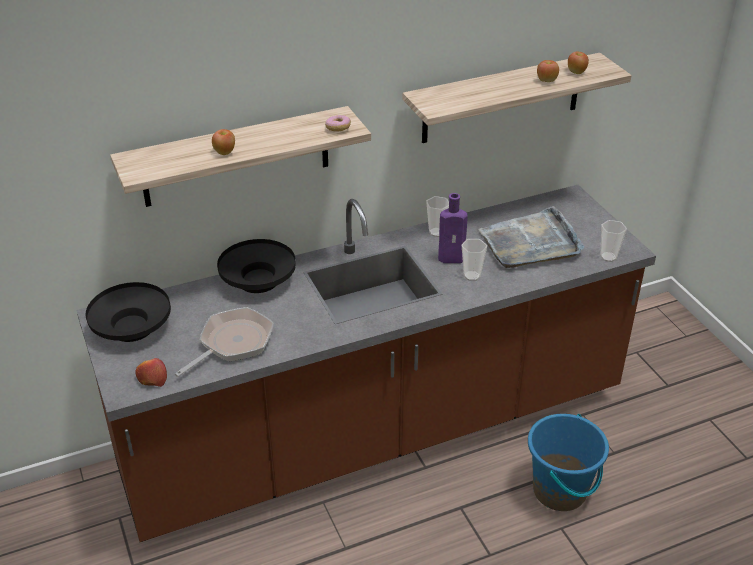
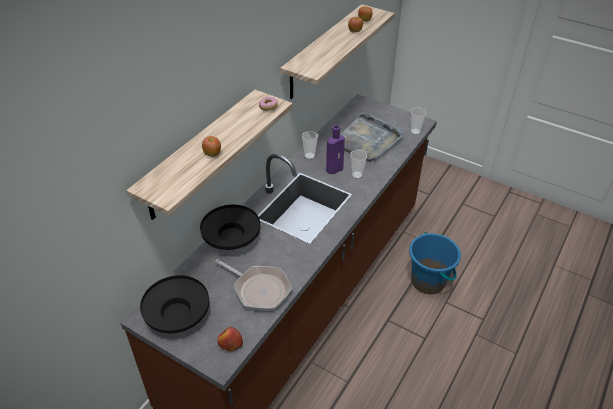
camera: 35 degrees left, 5 degrees up
frying pan [175,307,274,377] -> frying pan turned 120 degrees clockwise [215,259,292,311]

